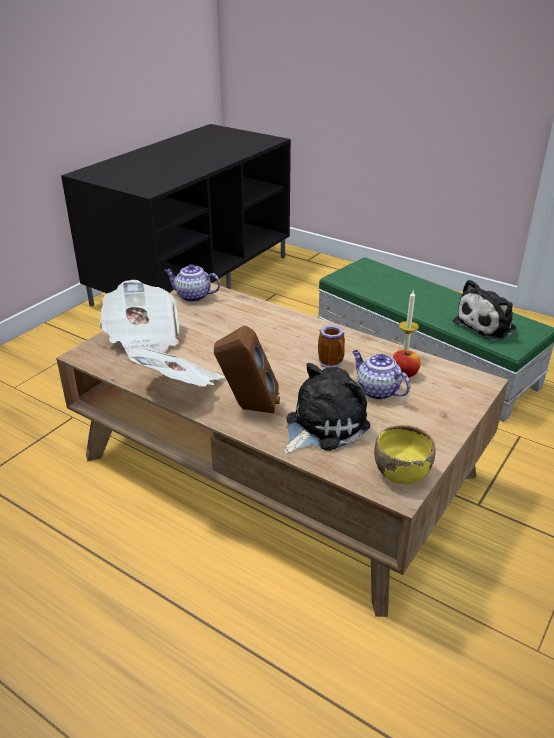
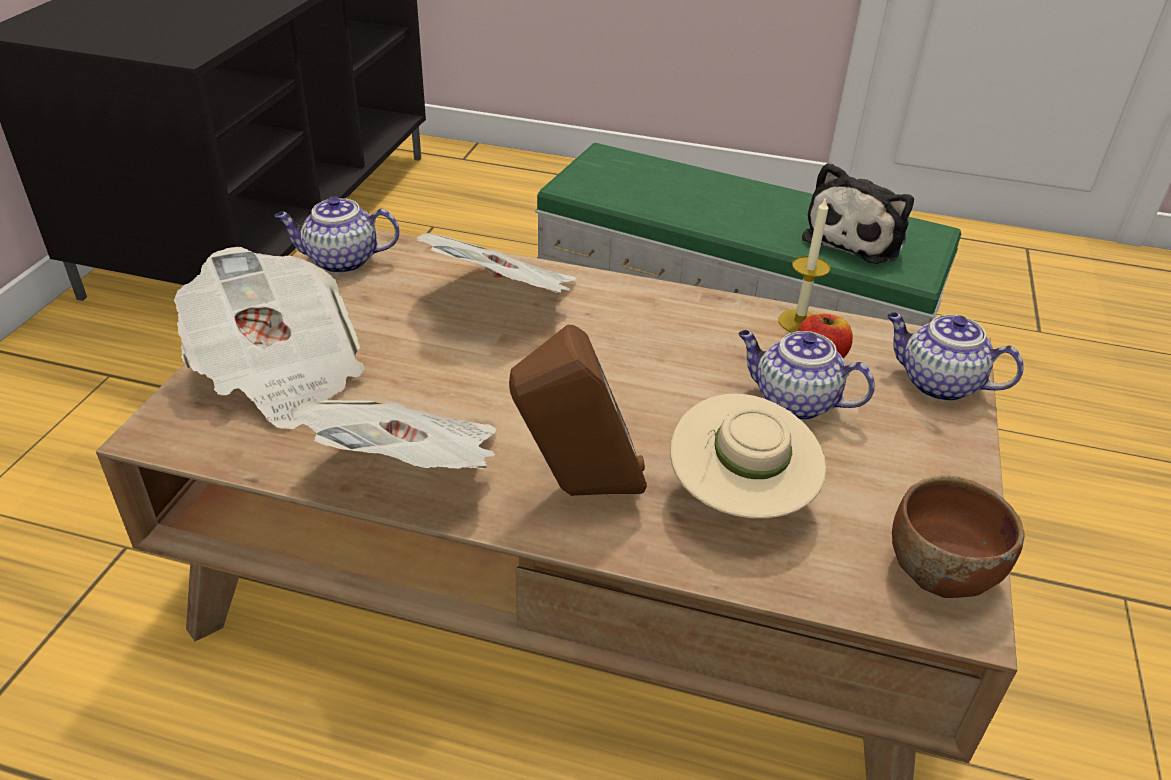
camera: 20 degrees left, 5 degrees up
plush toy [284,363,370,454] -> beige hat [670,394,826,518]
mug [318,325,345,368] -> none
yellow bowl [374,425,436,484] -> brown bowl [892,475,1025,598]
none -> newspaper [417,233,576,293]
none -> teapot [887,312,1024,402]

